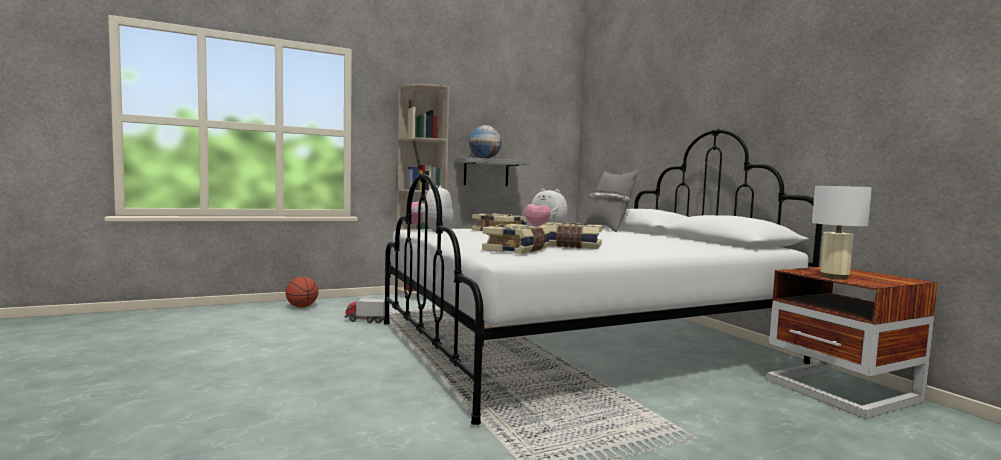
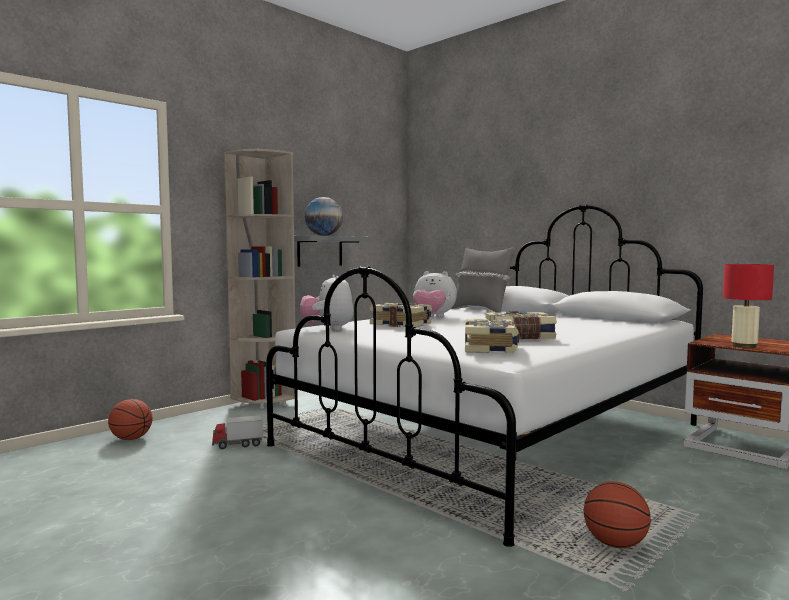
camera: 20 degrees left, 0 degrees up
white table lamp [812,186,872,280] -> red table lamp [723,264,774,348]
none -> basketball [584,481,651,548]

